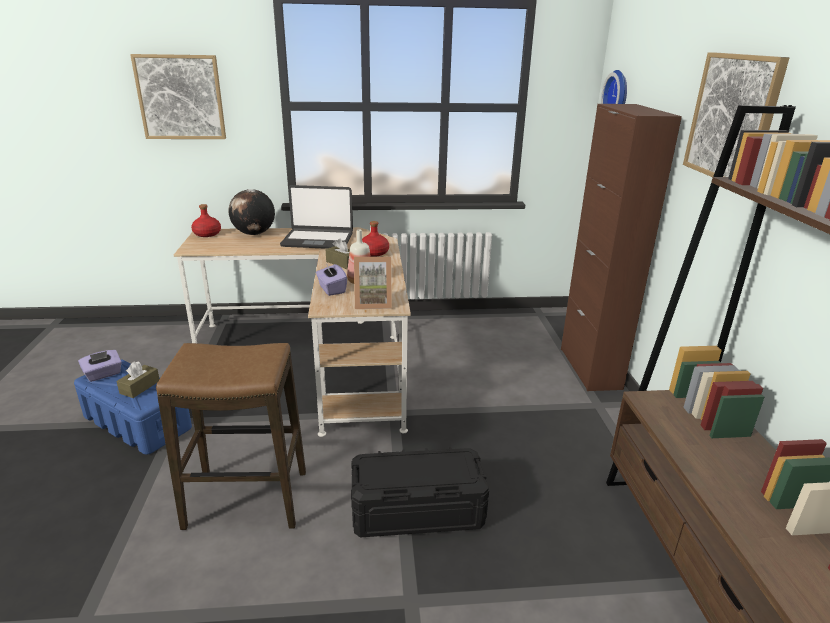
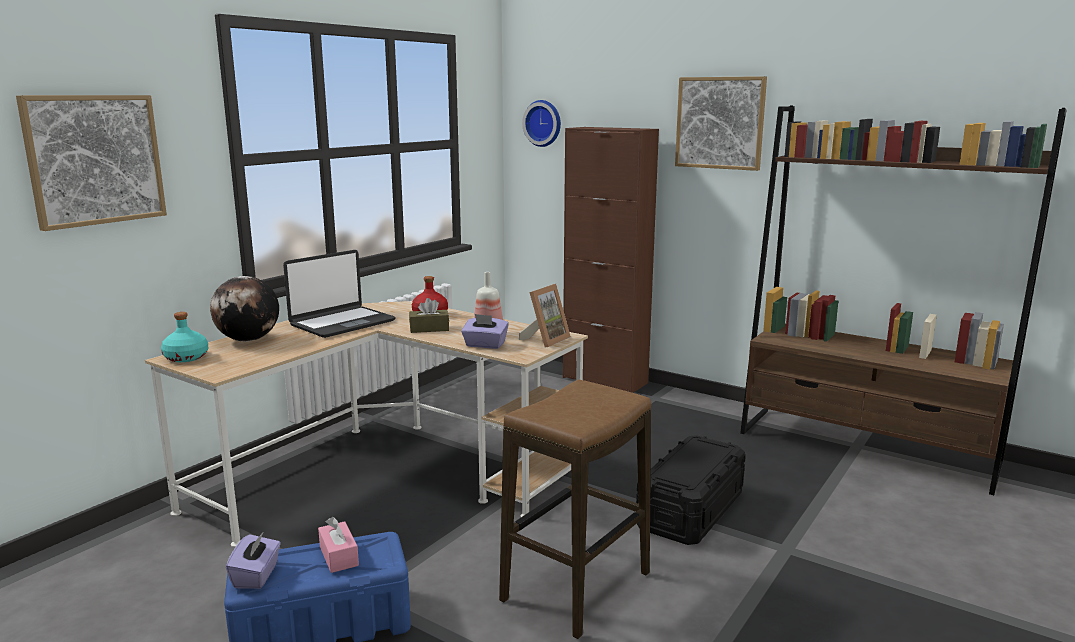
camera: 50 degrees left, 10 degrees down
brown tissue box [116,362,160,398] -> pink tissue box [318,517,359,573]
red bottle [191,204,221,237] -> turquoise bottle [161,312,208,362]

